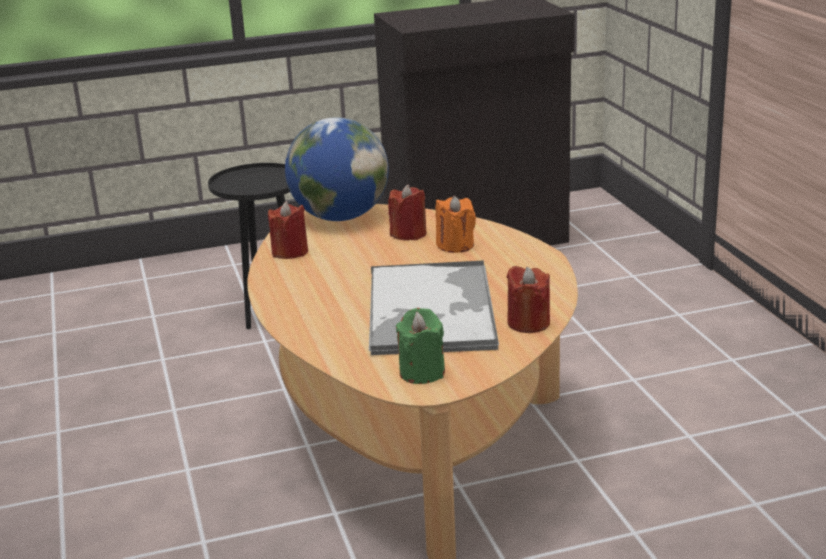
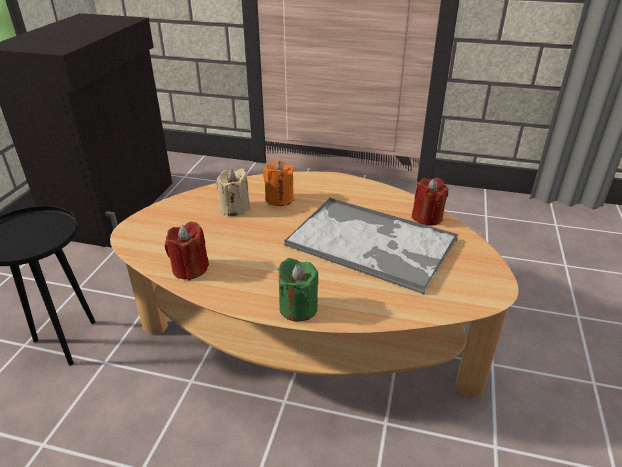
camera: 60 degrees left, 10 degrees up
globe [285,117,389,221] -> none
red candle [388,184,427,240] -> beige candle [216,168,250,216]
green candle [395,308,445,384] -> green candle moved to [278,258,319,322]

